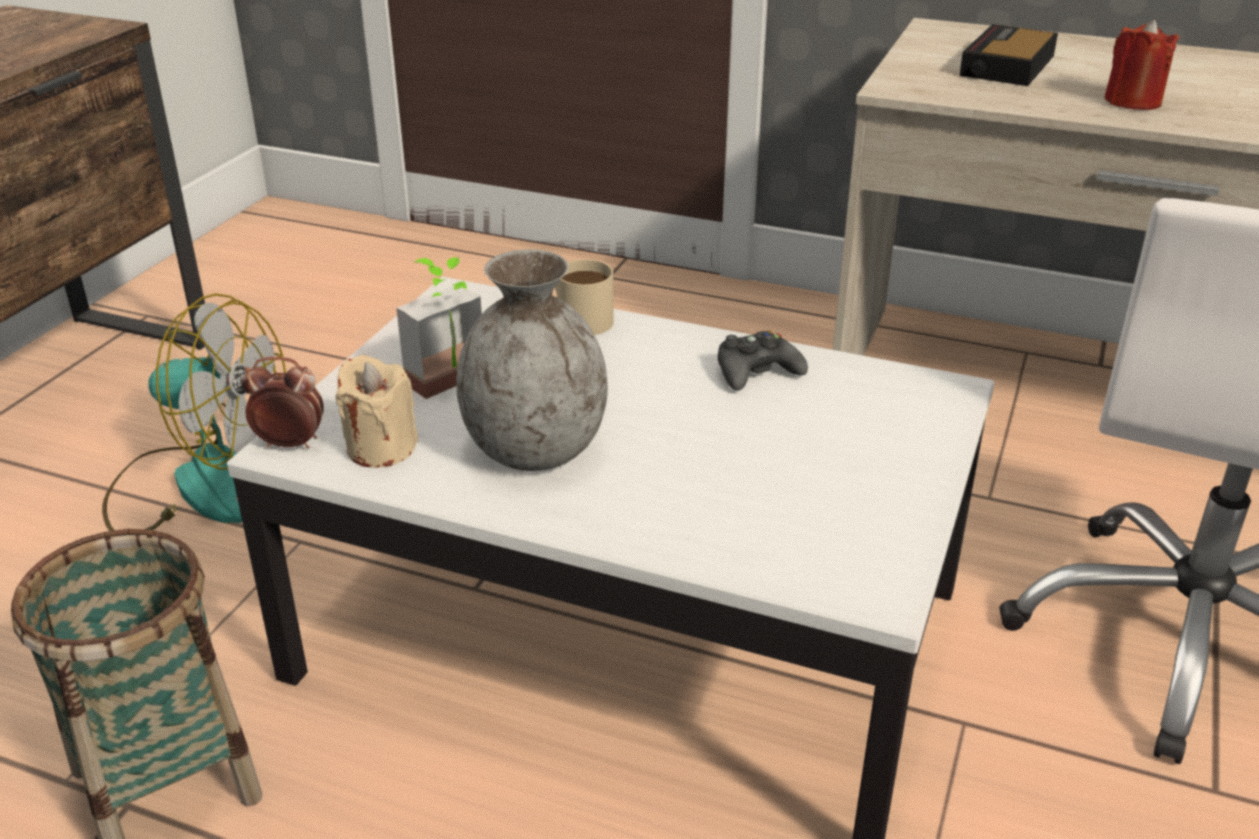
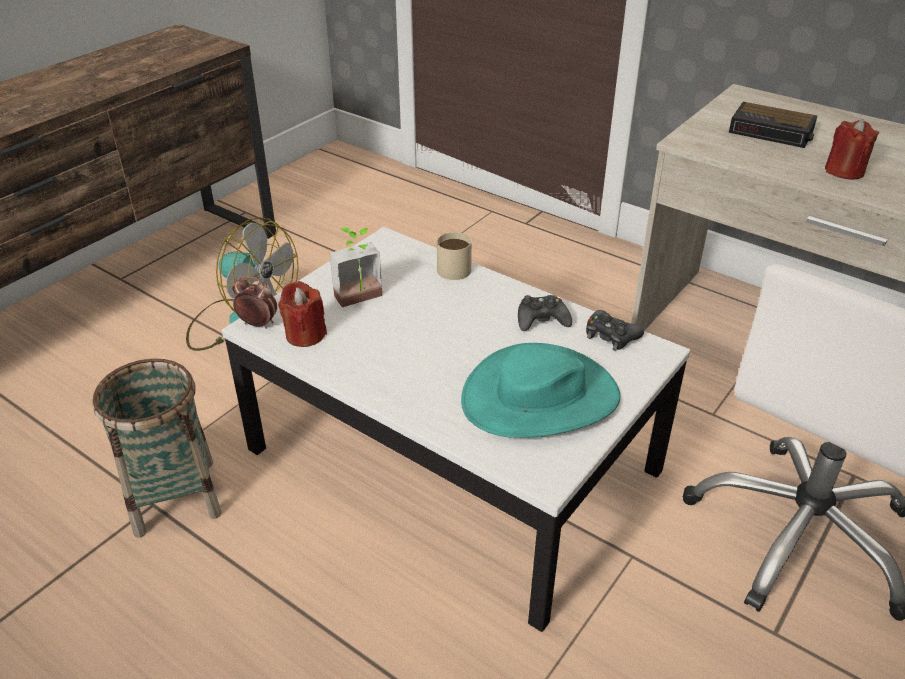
camera: 15 degrees right, 5 degrees up
beige candle [336,355,418,467] -> red candle [278,281,327,347]
grey vase [456,249,608,471] -> none
alarm clock [959,24,1058,86] -> alarm clock turned 105 degrees counterclockwise [729,102,817,148]
none -> turquoise hat [461,343,621,438]
none -> black game controller [586,310,644,350]

